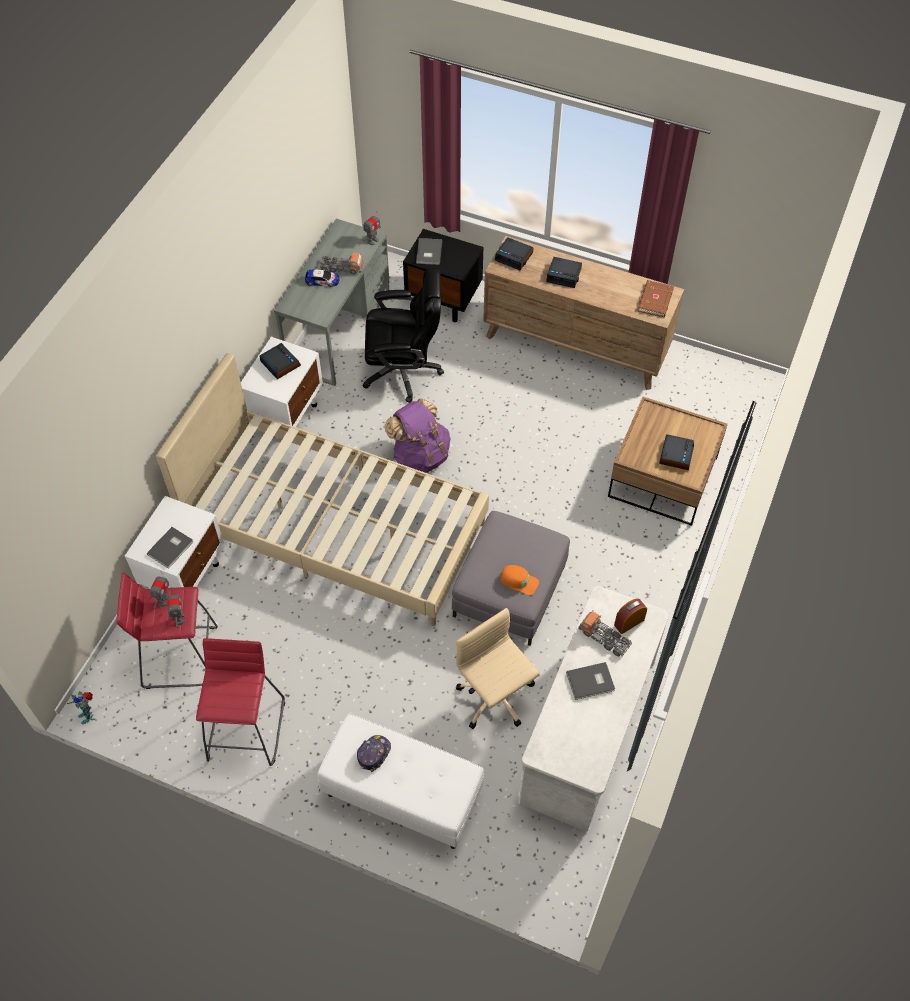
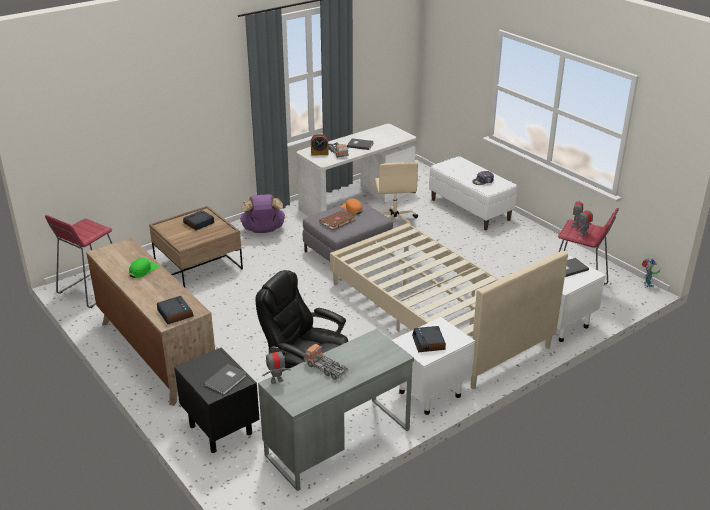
camera: 150 degrees left, 25 degrees down
red stool [196,638,285,766] -> red stool moved to [45,215,113,308]
toy car [305,269,340,287] -> none
purple backpack [385,398,451,473] -> purple backpack moved to [240,194,285,233]
alarm clock [546,257,582,288] -> none
brown book [638,280,674,317] -> brown book moved to [319,210,355,230]
none -> green cap [129,258,159,278]

